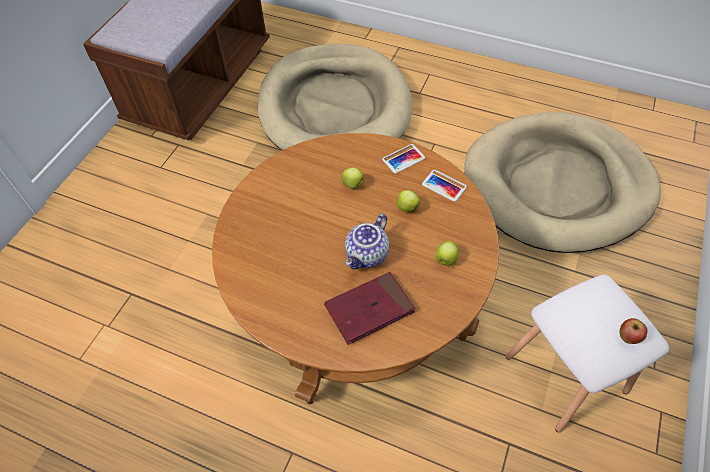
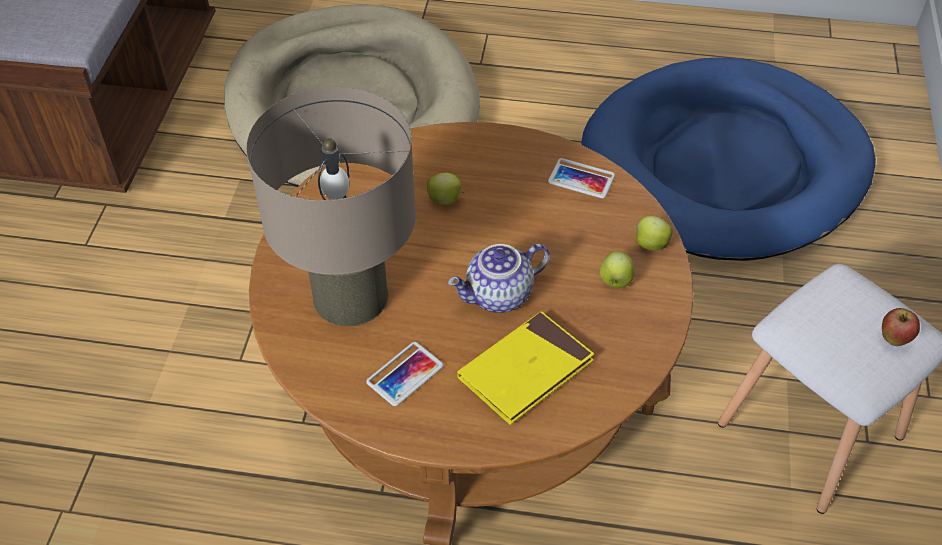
camera: 15 degrees left, 5 degrees down
red book [324,272,415,345] -> yellow book [457,311,594,425]
teapot [345,214,389,270] -> teapot turned 45 degrees clockwise [448,243,550,313]
phone [382,144,425,174] -> phone moved to [366,342,443,406]
apple [397,190,421,213] -> apple moved to [634,216,673,250]
beige dog bed [464,112,661,253] -> blue dog bed [581,57,876,261]
none -> beige table lamp [246,87,416,326]

